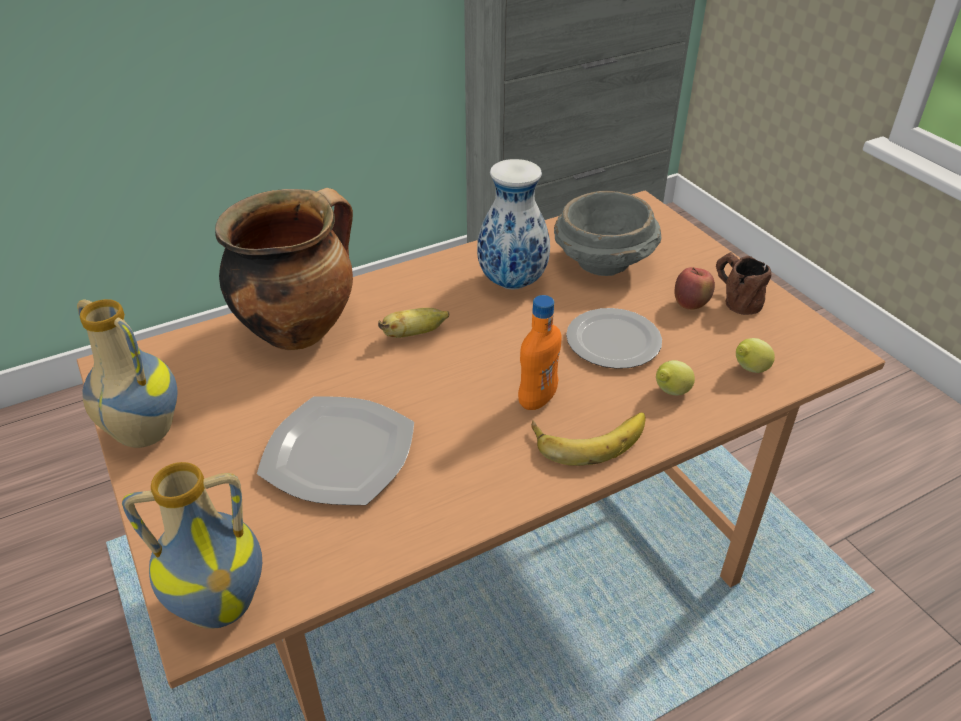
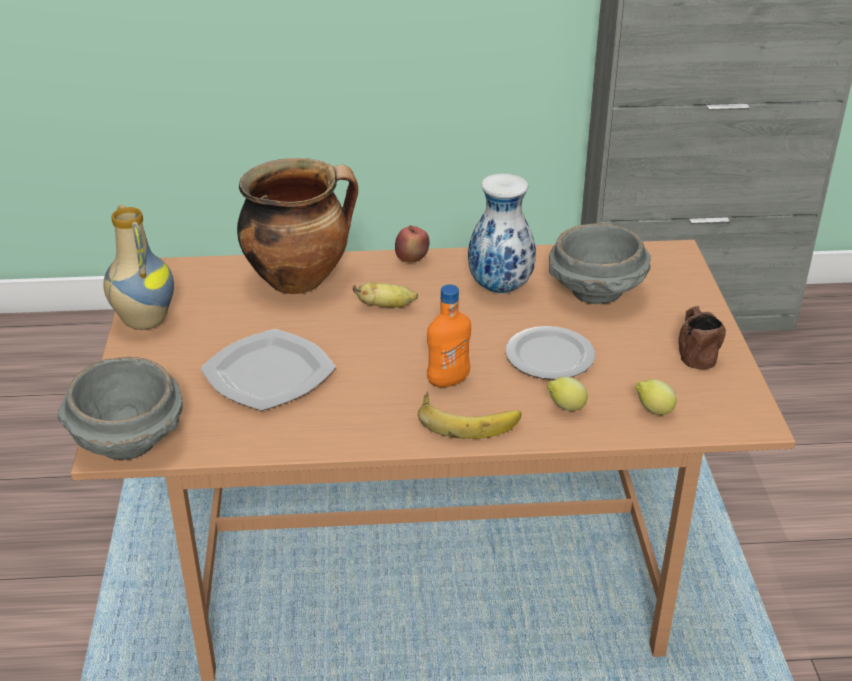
camera: 25 degrees right, 5 degrees down
vase [122,462,262,629] -> grey bowl [58,357,183,460]
apple [675,267,715,310] -> apple moved to [395,225,429,263]

